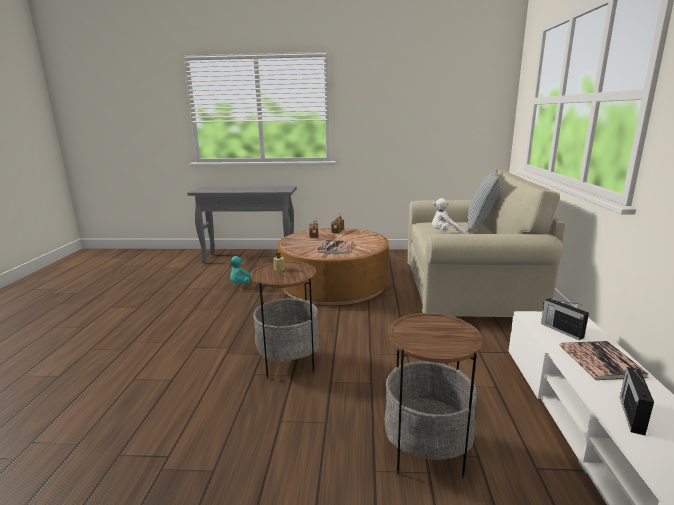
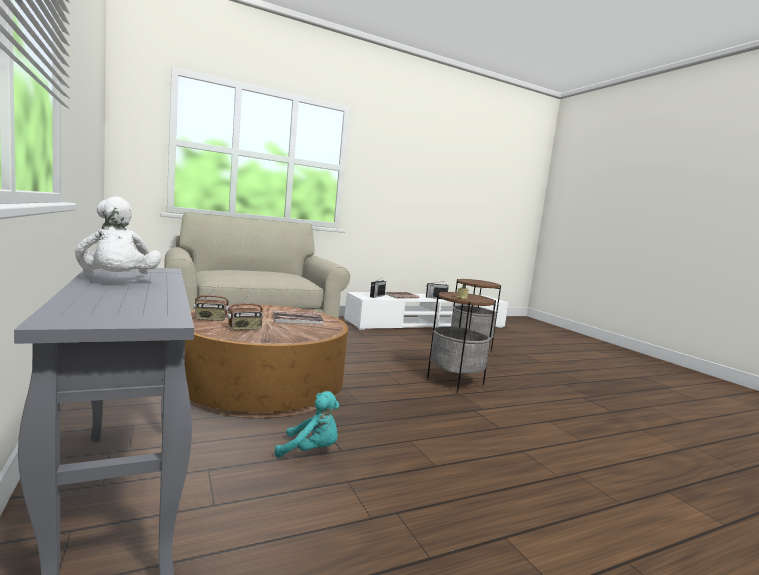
camera: 120 degrees left, 10 degrees down
white plush toy [432,198,466,234] -> white plush toy moved to [75,196,161,276]
pillow [468,169,500,234] -> none

